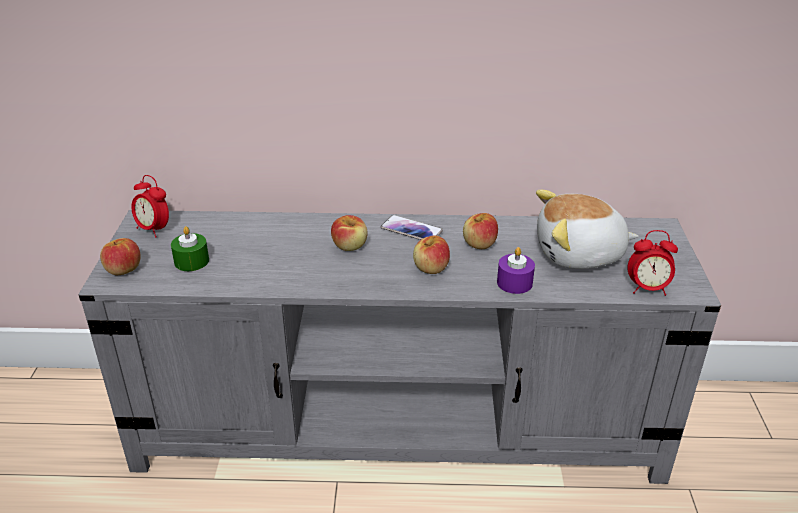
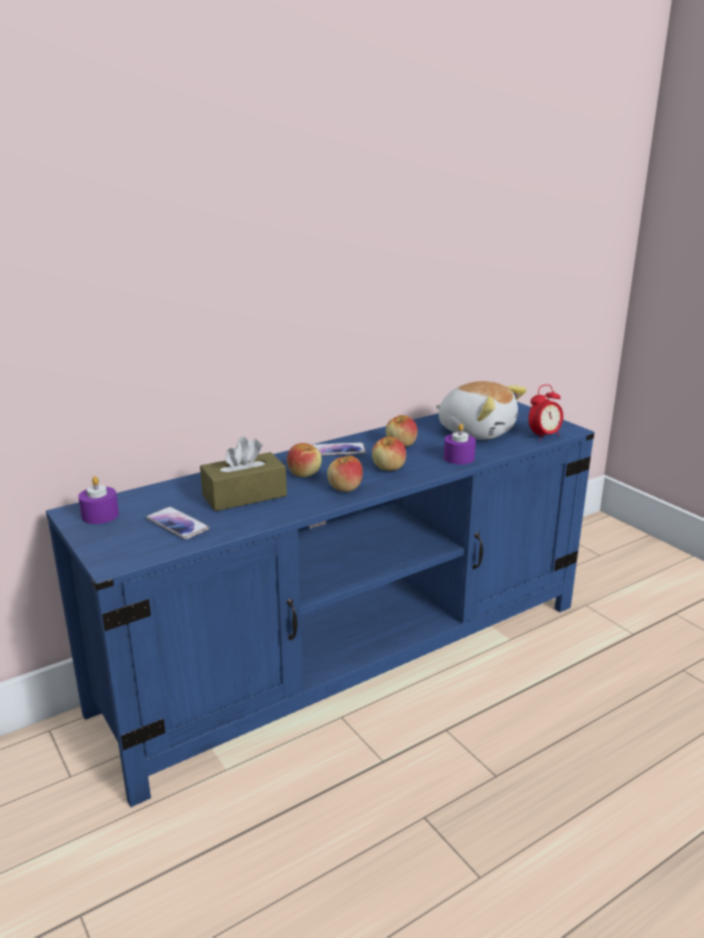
camera: 35 degrees left, 10 degrees down
grey tv stand [79,210,721,484] -> blue tv stand [46,402,595,807]
apple [100,238,140,275] -> apple moved to [327,455,363,492]
alarm clock [131,175,169,238] -> purple candle [78,476,119,524]
green candle [171,226,209,271] -> phone [146,507,209,539]
plush toy [536,190,639,269] -> plush toy turned 105 degrees counterclockwise [436,381,527,440]
none -> brown tissue box [200,436,287,511]

